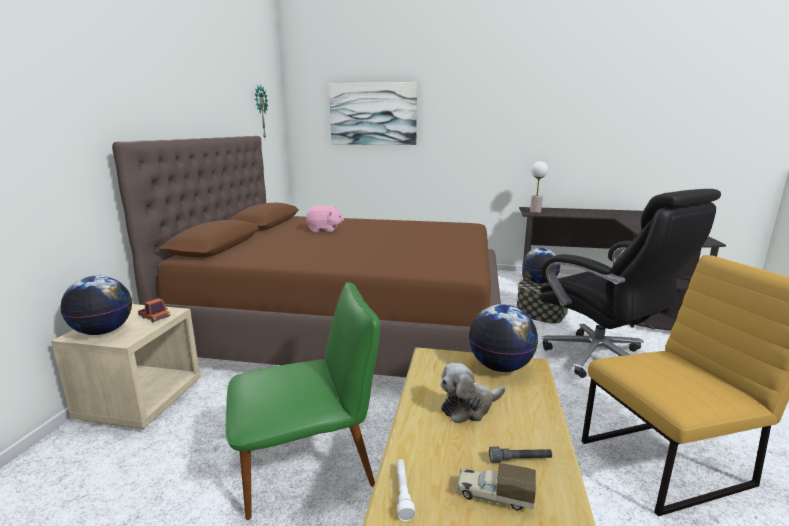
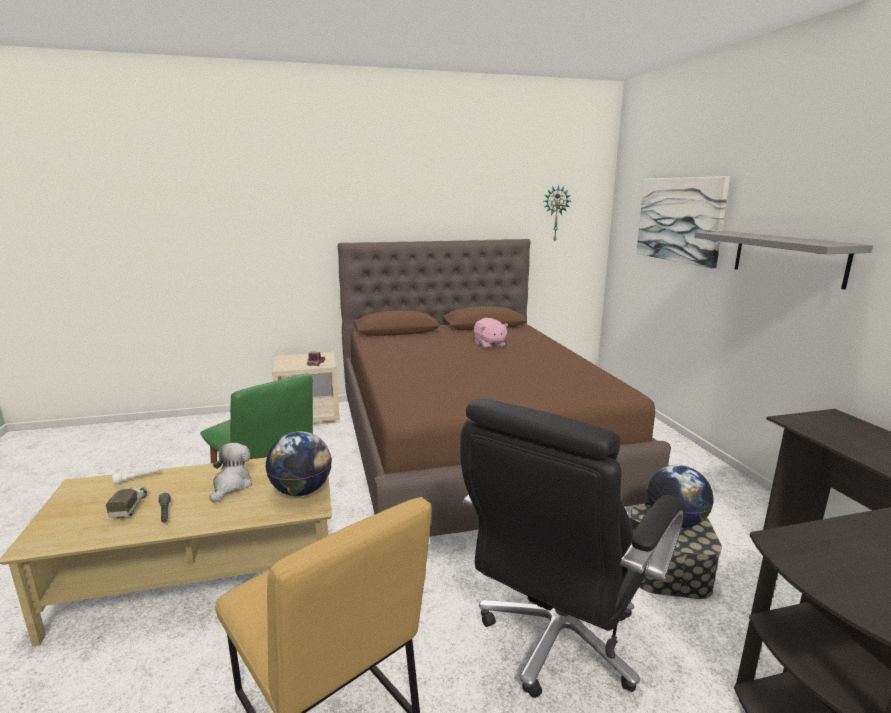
camera: 65 degrees right, 0 degrees up
globe [60,276,132,335] -> none
plush toy [440,363,505,423] -> plush toy turned 60 degrees clockwise [210,443,252,503]
table lamp [530,161,548,213] -> none
none -> grey shelf [694,231,873,290]

